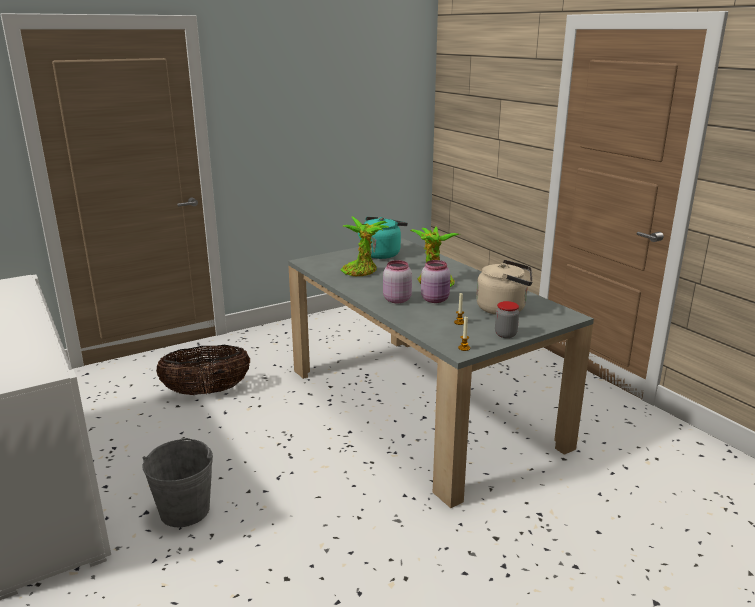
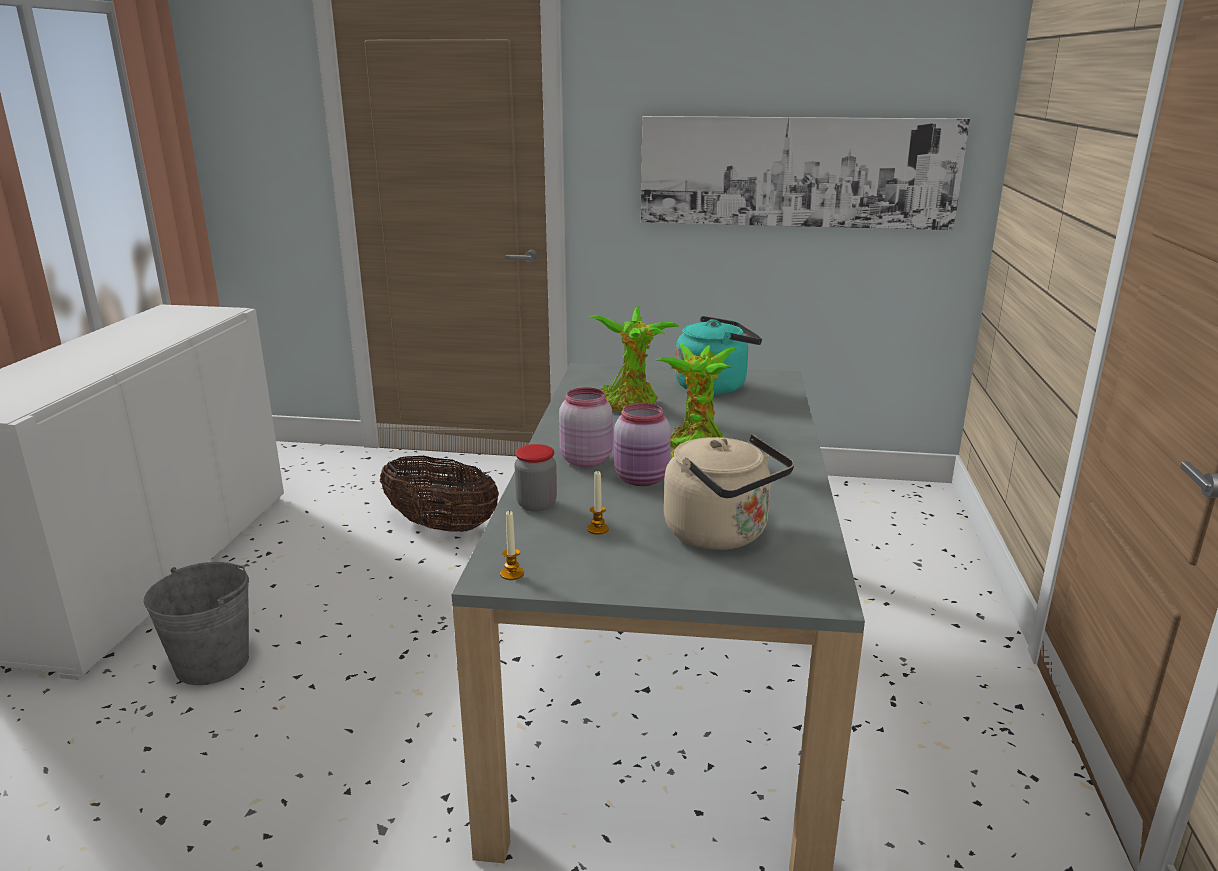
camera: 40 degrees right, 0 degrees up
jar [495,301,519,338] -> jar moved to [514,444,557,512]
none -> picture [641,116,970,230]

